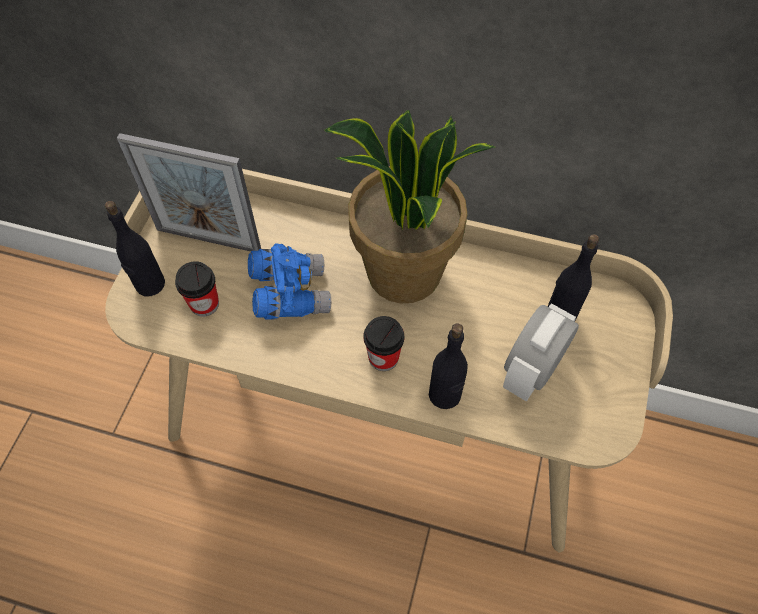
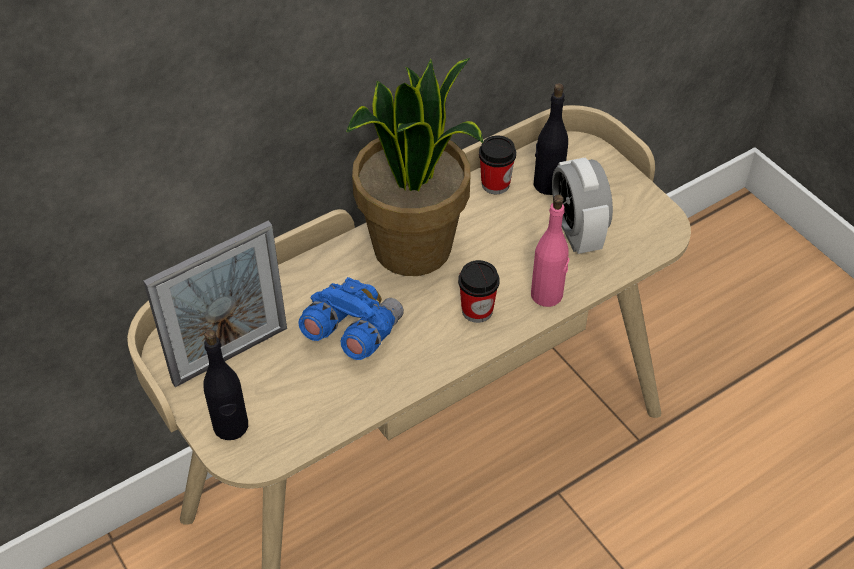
camera: 50 degrees left, 10 degrees down
cup [175,261,219,317] -> cup moved to [479,135,516,194]
black bottle [429,323,468,409] -> pink bottle [531,195,569,307]

